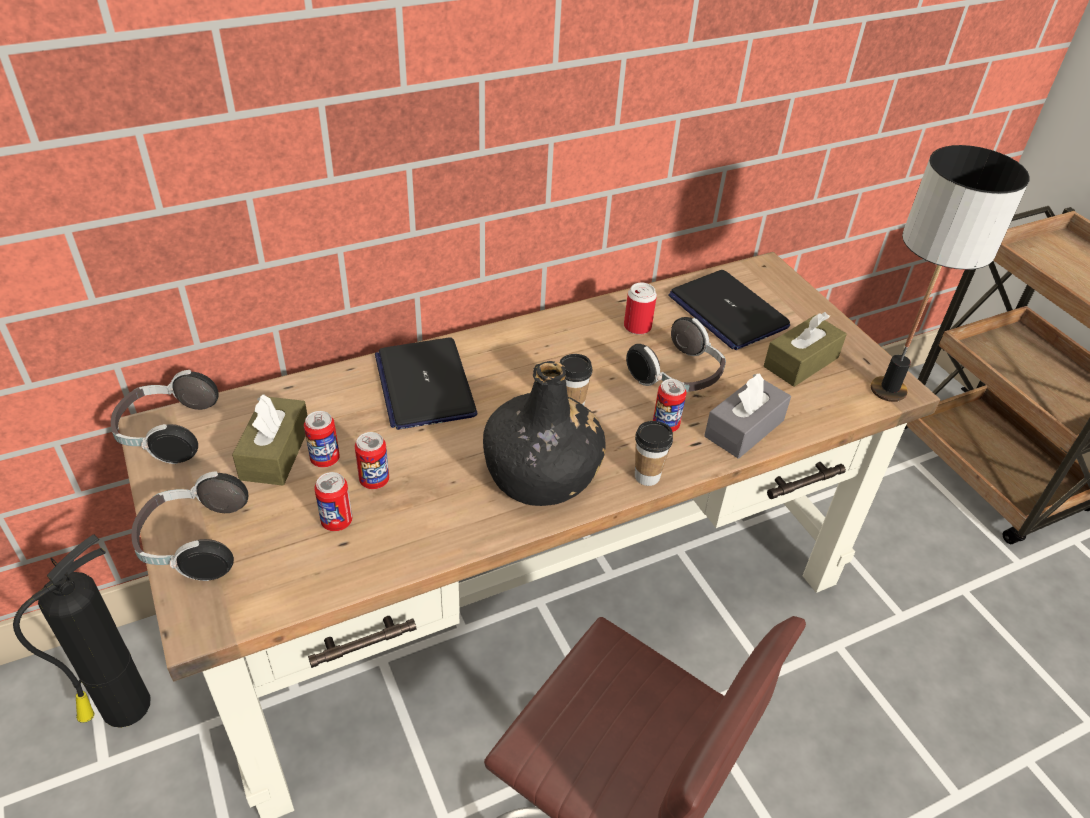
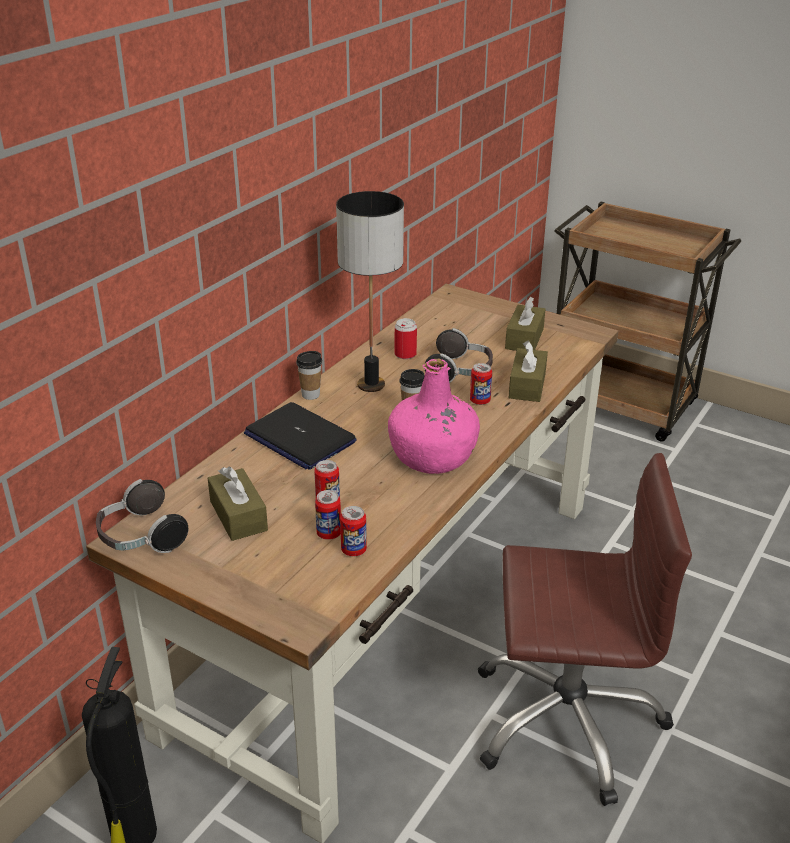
camera: 30 degrees left, 10 degrees down
headphones [131,471,248,581] -> none
can [304,411,340,468] -> can moved to [340,506,367,556]
black bottle [483,361,606,506] -> pink bottle [388,359,480,474]
cup [635,421,673,486] -> cup moved to [296,351,322,400]
laptop [669,270,790,350] -> none
grey tissue box [704,374,791,459] -> brown tissue box [509,340,548,402]
table lamp [871,145,1030,402] -> table lamp moved to [336,191,404,392]

